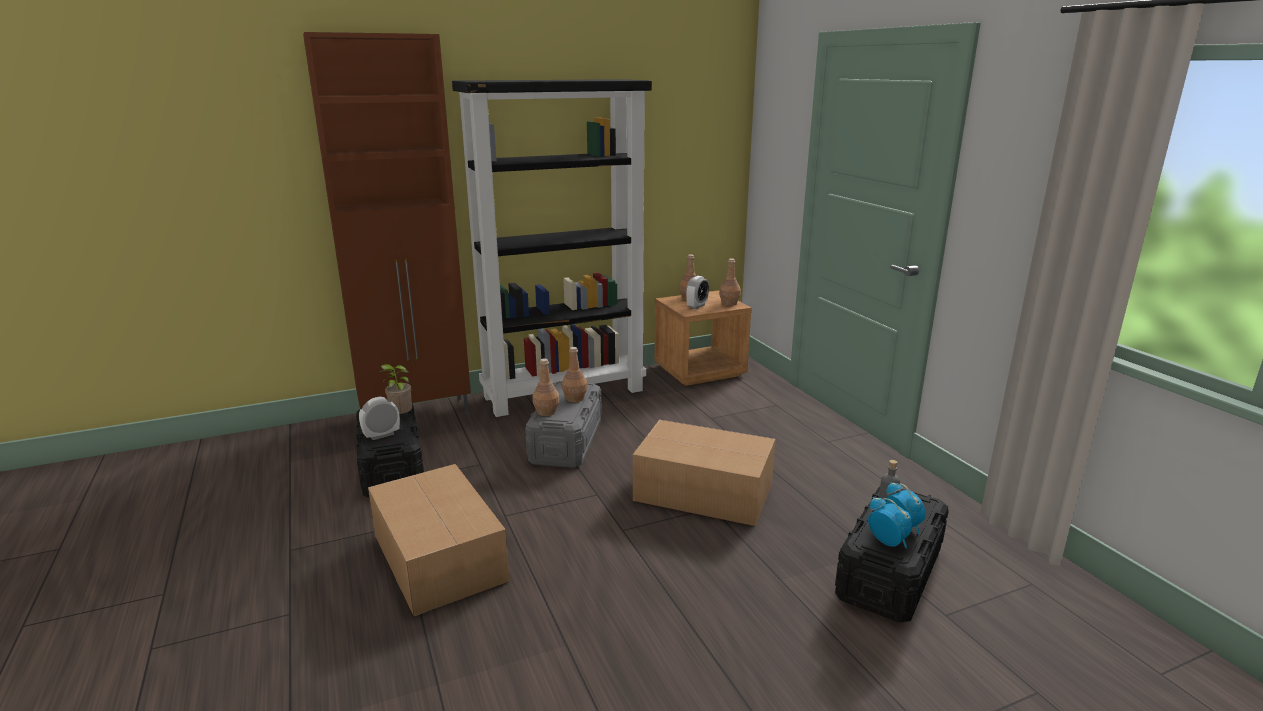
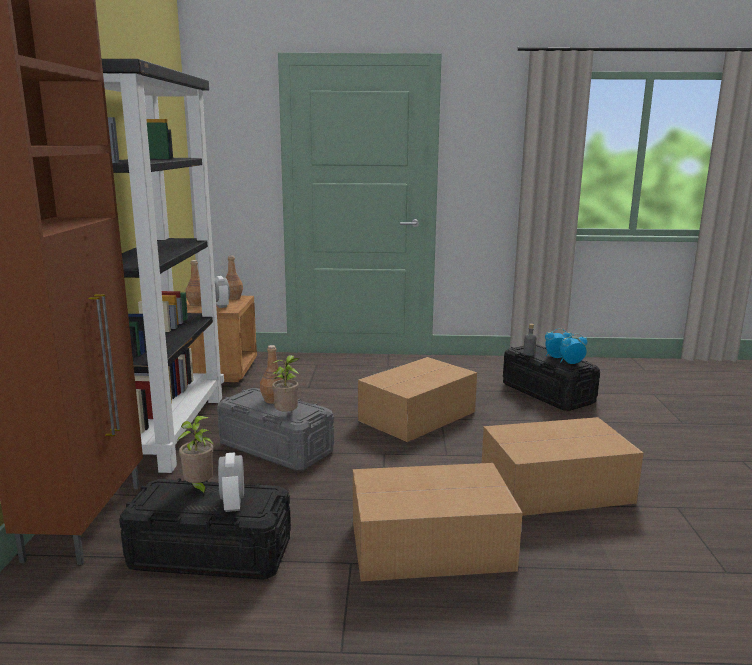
camera: 65 degrees left, 5 degrees down
brown bottle [533,358,559,416] -> potted plant [271,355,300,412]
none -> cardboard box [482,417,643,516]

